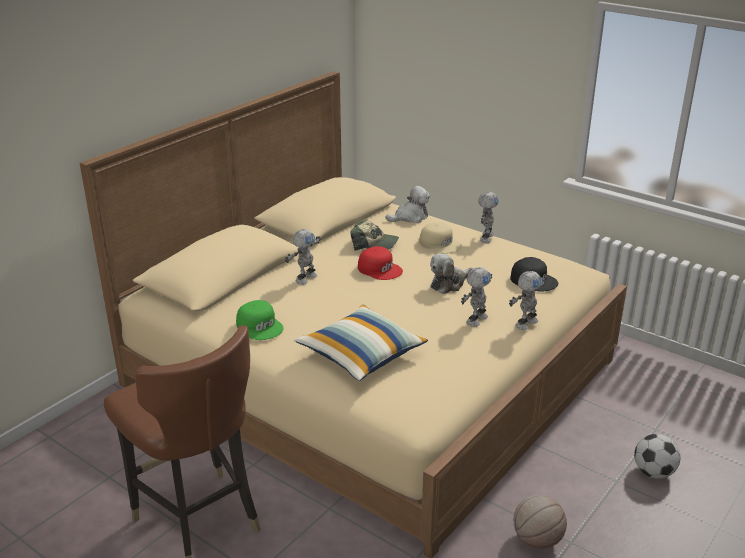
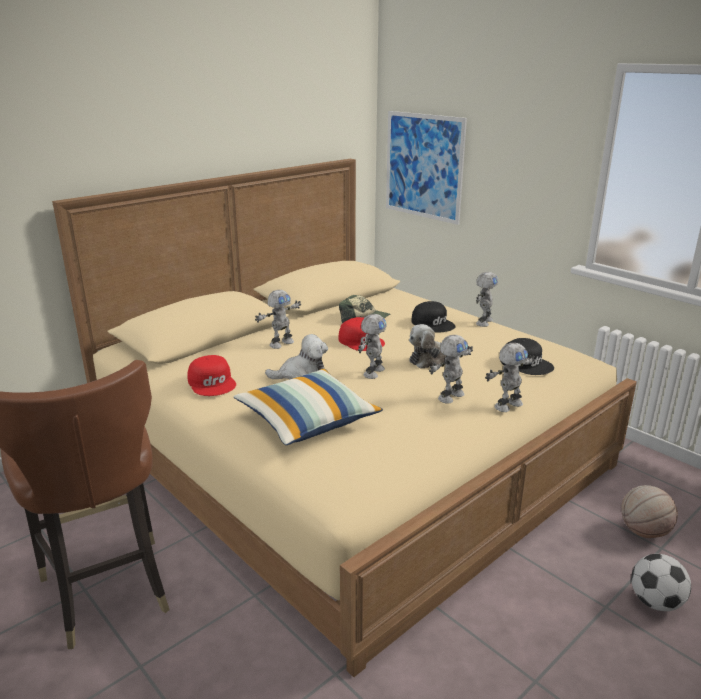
camera: 10 degrees right, 5 degrees down
green cap [236,300,283,340] -> red cap [187,355,236,396]
plush toy [386,186,430,223] -> plush toy moved to [265,334,328,379]
beige cap [419,222,462,254] -> black cap [412,301,456,332]
basketball [514,495,567,549] -> basketball moved to [621,485,678,538]
none -> toy robot [358,314,386,379]
none -> picture [386,111,467,225]

